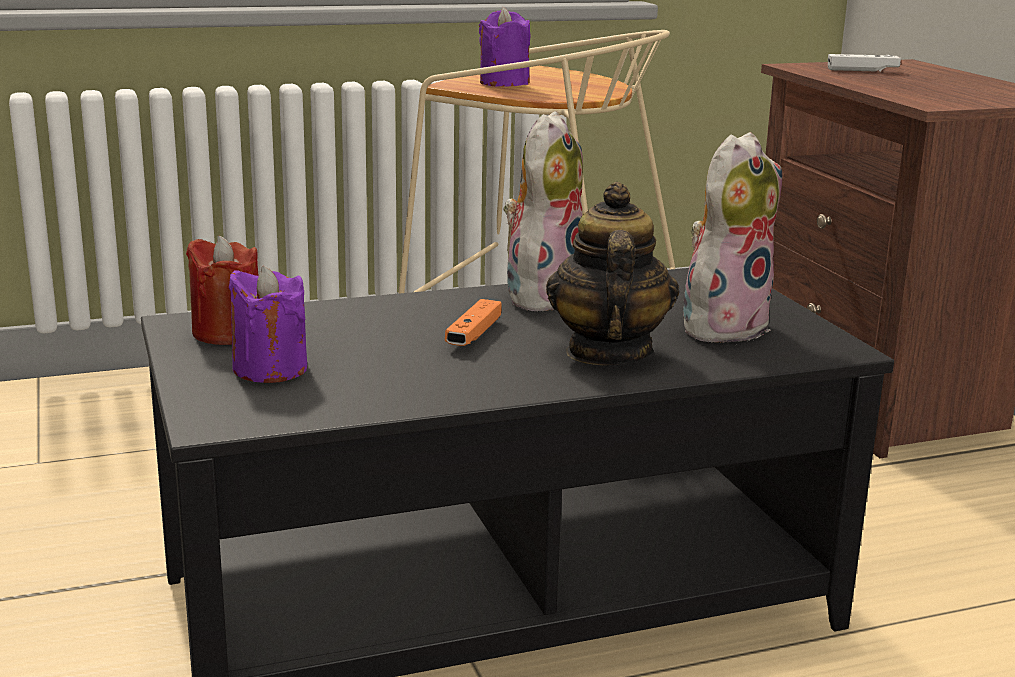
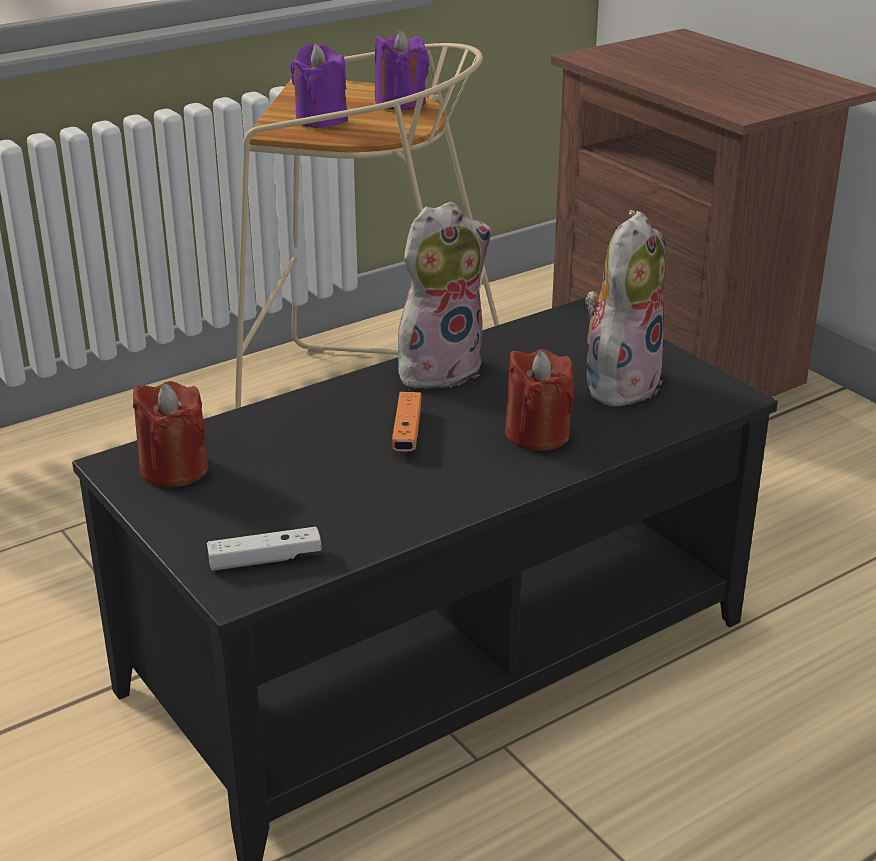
camera: 15 degrees left, 10 degrees up
purple candle [229,266,307,383] -> purple candle moved to [375,30,429,110]
plush toy [503,111,583,312] -> plush toy turned 45 degrees clockwise [398,201,492,389]
teapot [546,182,679,365] -> red candle [505,349,574,451]
white game controller [828,54,901,72] -> white game controller moved to [207,527,322,571]

